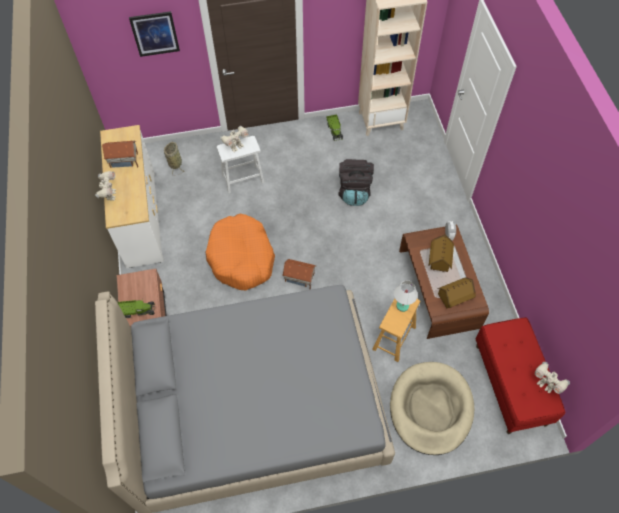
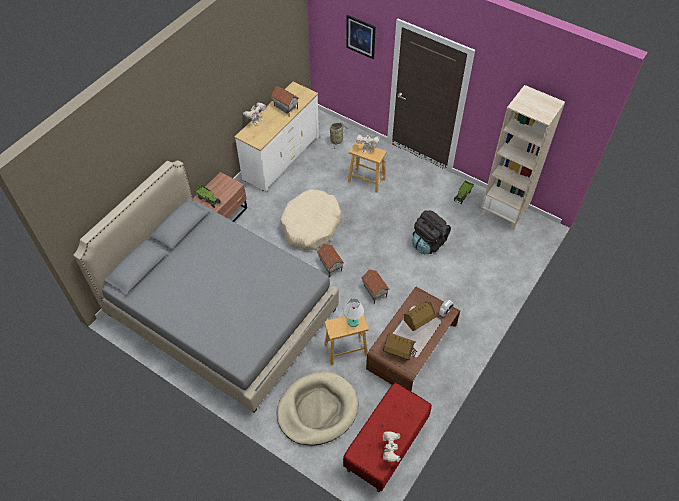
camera: 45 degrees right, 5 degrees down
orange dog bed [206,214,275,290] -> beige dog bed [280,189,342,250]
white stool [216,136,265,193] -> brown stool [348,142,387,193]
none -> toy house [361,270,389,304]

